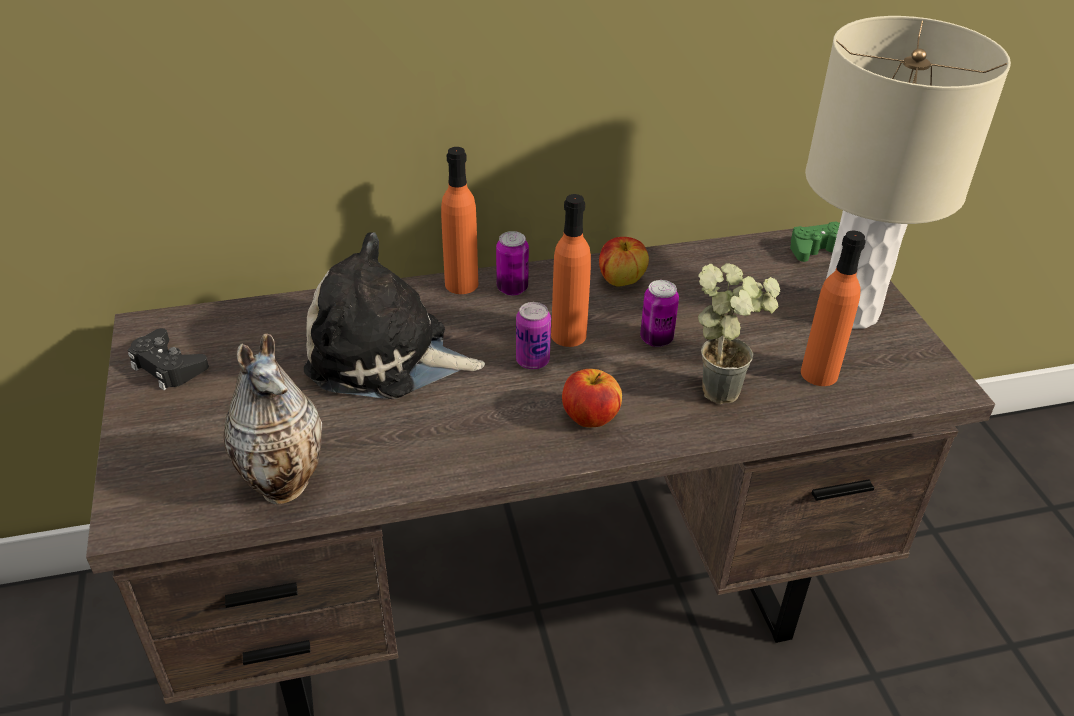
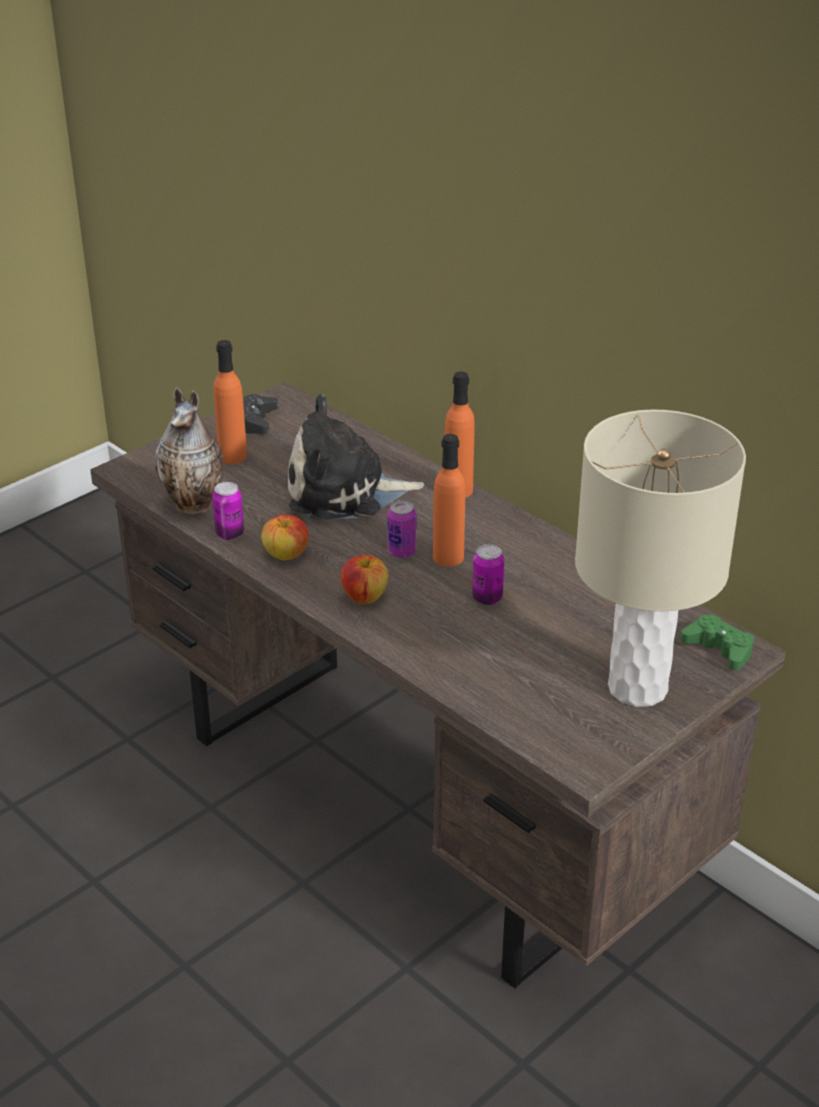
camera: 60 degrees right, 5 degrees down
plush toy [304,232,485,399] -> plush toy turned 75 degrees counterclockwise [288,394,424,520]
can [496,231,529,296] -> can moved to [212,482,244,540]
apple [599,237,649,287] -> apple moved to [261,515,309,561]
potted plant [698,263,780,404] -> none
orange bottle [801,231,866,386] -> orange bottle moved to [213,340,247,464]

